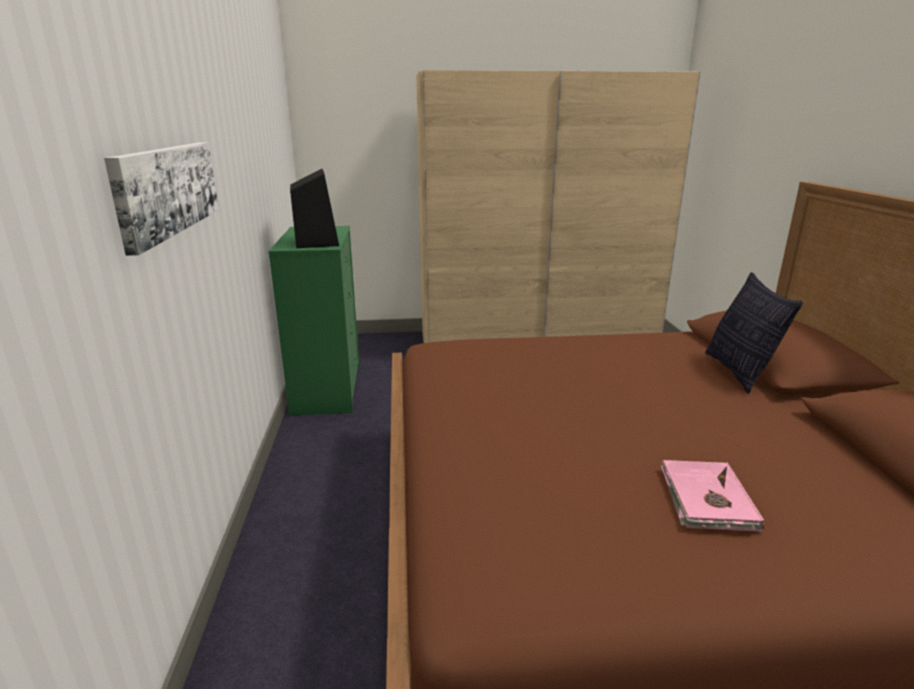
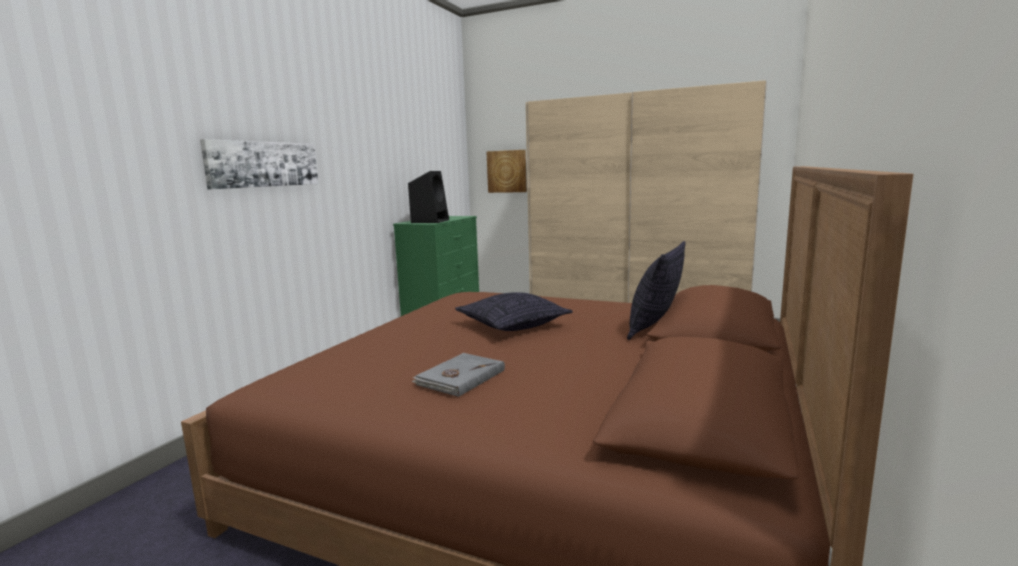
camera: 30 degrees right, 10 degrees down
pink book [661,460,765,532] -> grey book [412,353,505,397]
none -> pillow [455,292,573,331]
none -> picture [487,150,527,193]

